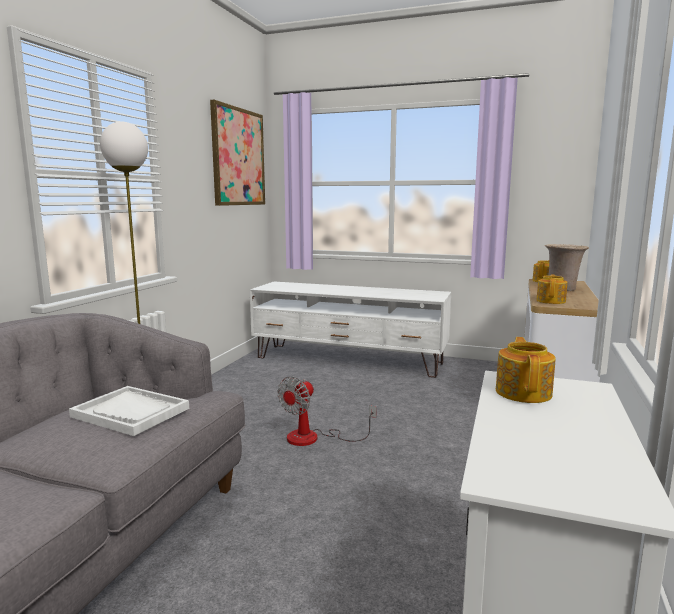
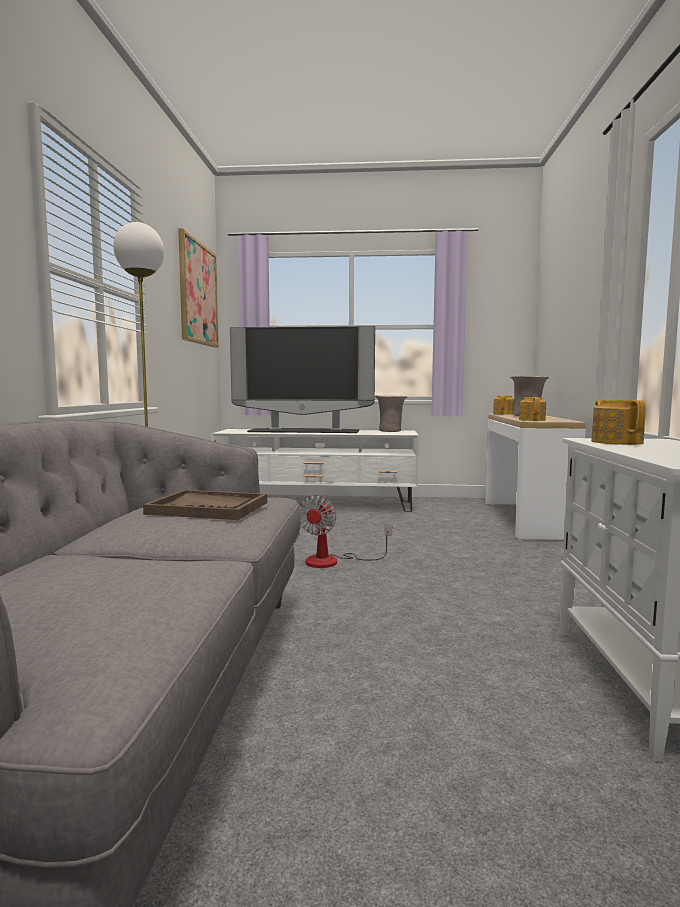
camera: 15 degrees left, 5 degrees down
white tray [69,386,189,436] -> brown tray [143,490,267,520]
none -> television [230,326,375,433]
none -> beige vase [375,395,408,432]

